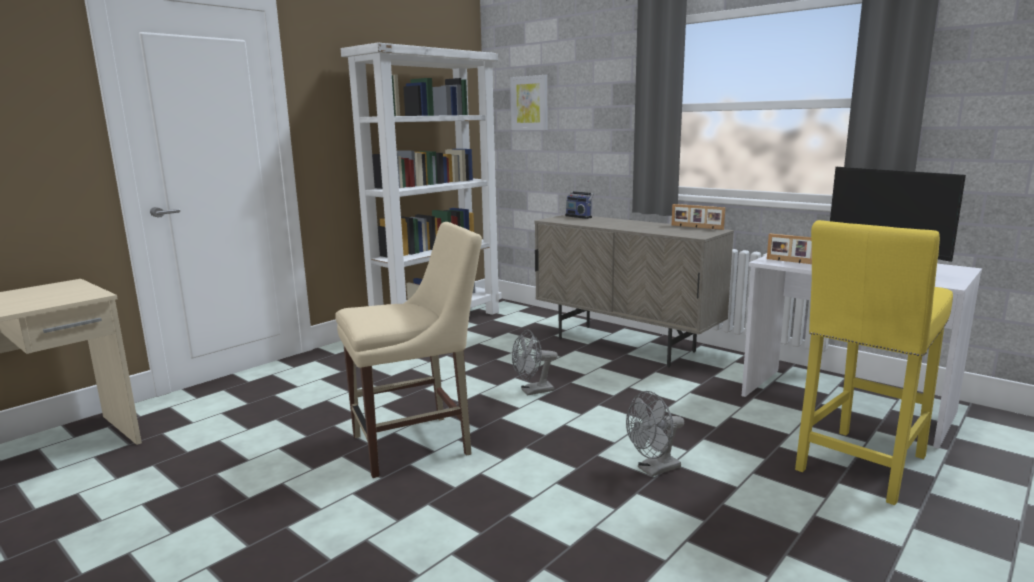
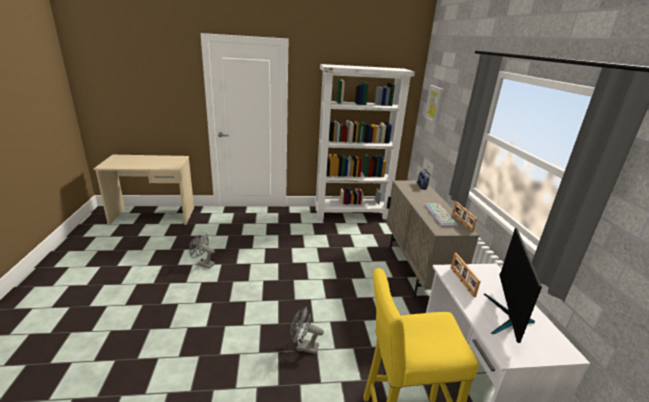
camera: 40 degrees right, 10 degrees up
beige chair [335,222,482,478] -> none
grey fan [512,330,558,395] -> grey fan moved to [189,233,215,269]
none -> keyboard [425,203,458,227]

